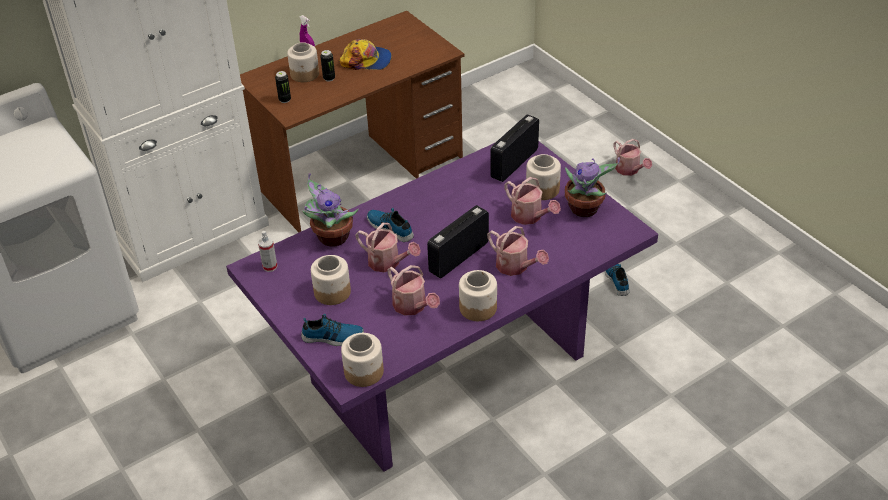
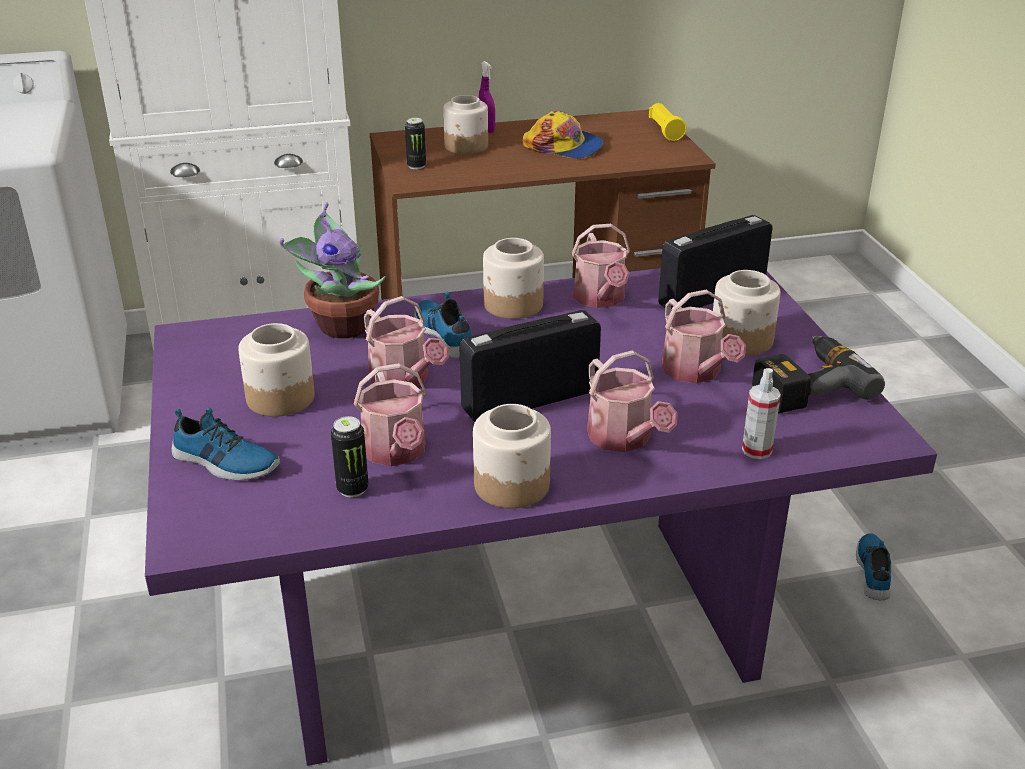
camera: 20 degrees right, 10 degrees down
spray bottle [258,231,277,272] -> spray bottle moved to [742,368,781,459]
can [320,50,335,82] -> can moved to [331,416,369,497]
jar [341,333,384,387] -> jar moved to [483,238,544,319]
potted plant [565,157,620,217] -> power drill [752,335,885,413]
watering can [614,139,652,176] -> watering can moved to [572,224,630,308]
none -> yellow flashlight [649,103,687,141]

